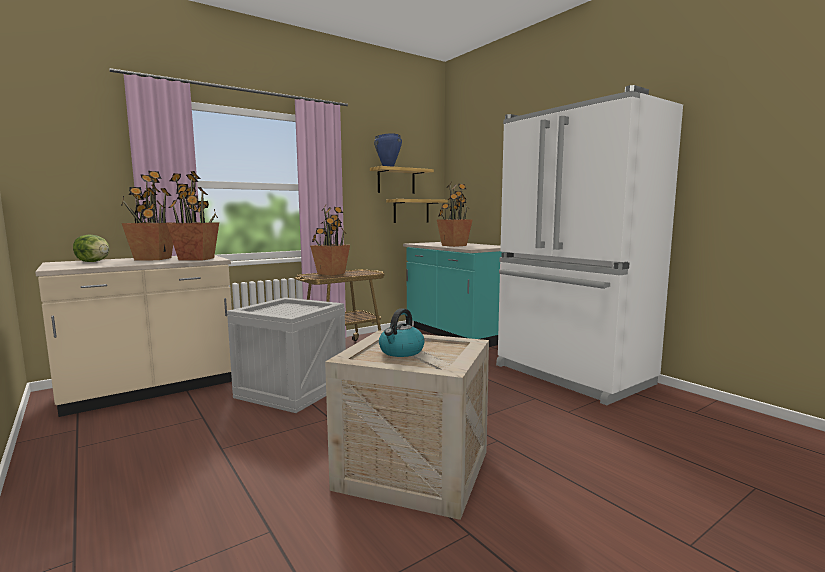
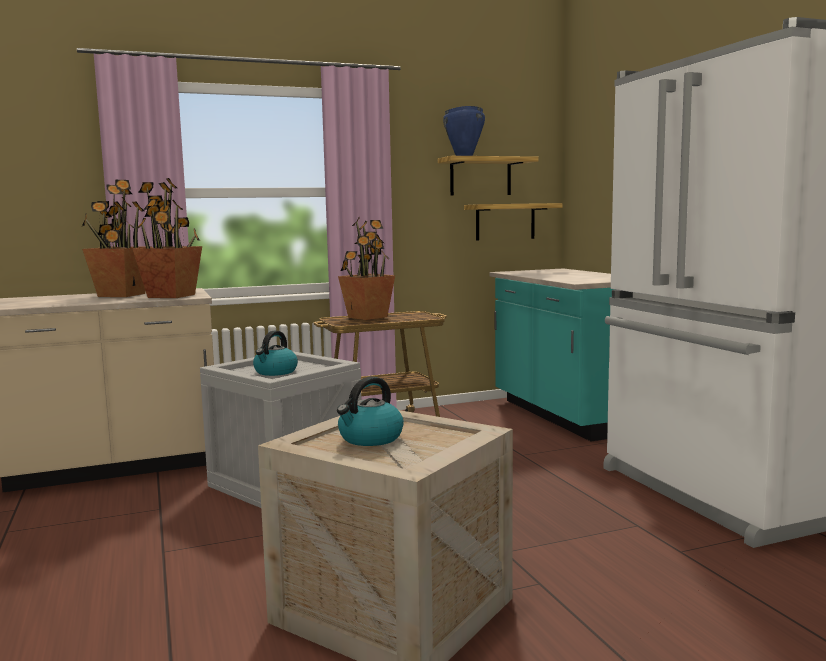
camera: 15 degrees right, 0 degrees up
lettuce [73,235,110,262] -> none
potted plant [437,182,473,247] -> none
none -> kettle [253,330,298,376]

